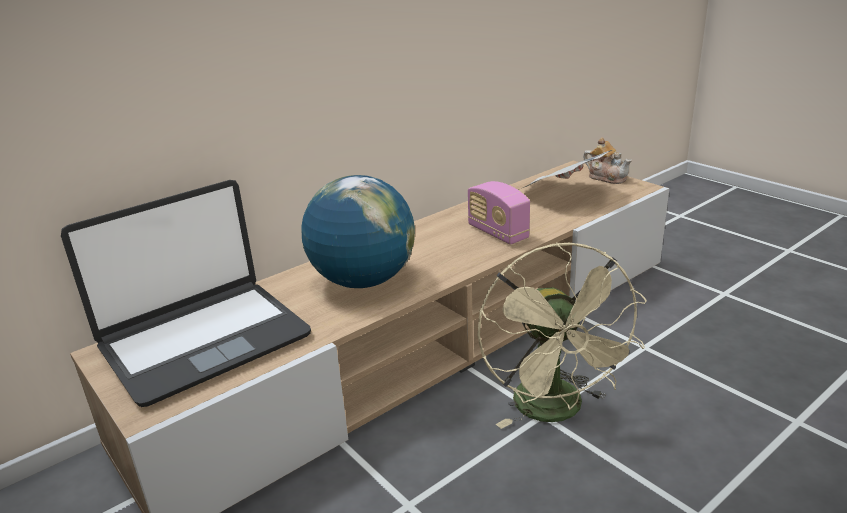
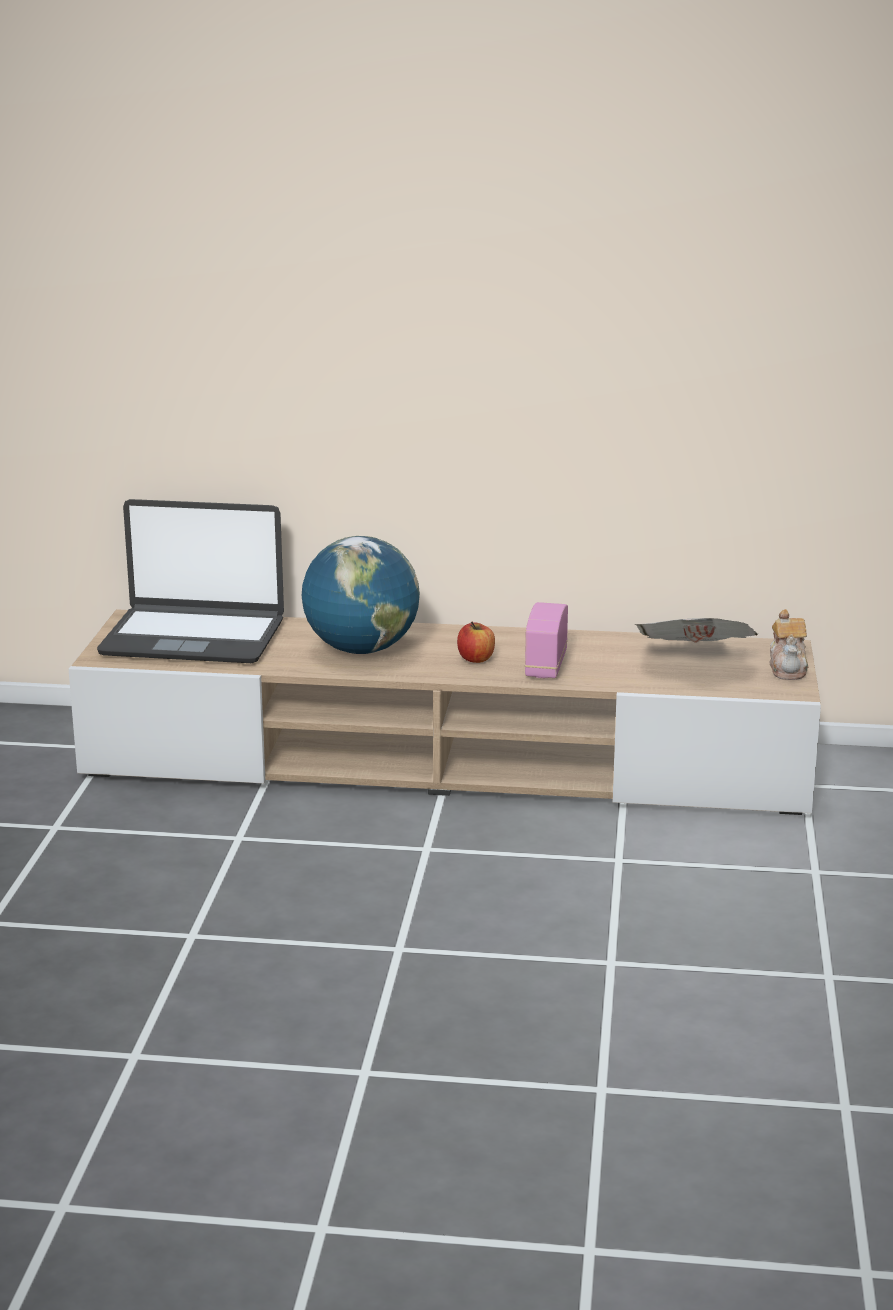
camera: 45 degrees right, 5 degrees down
beige fan [477,242,647,429] -> none
none -> apple [457,622,495,663]

